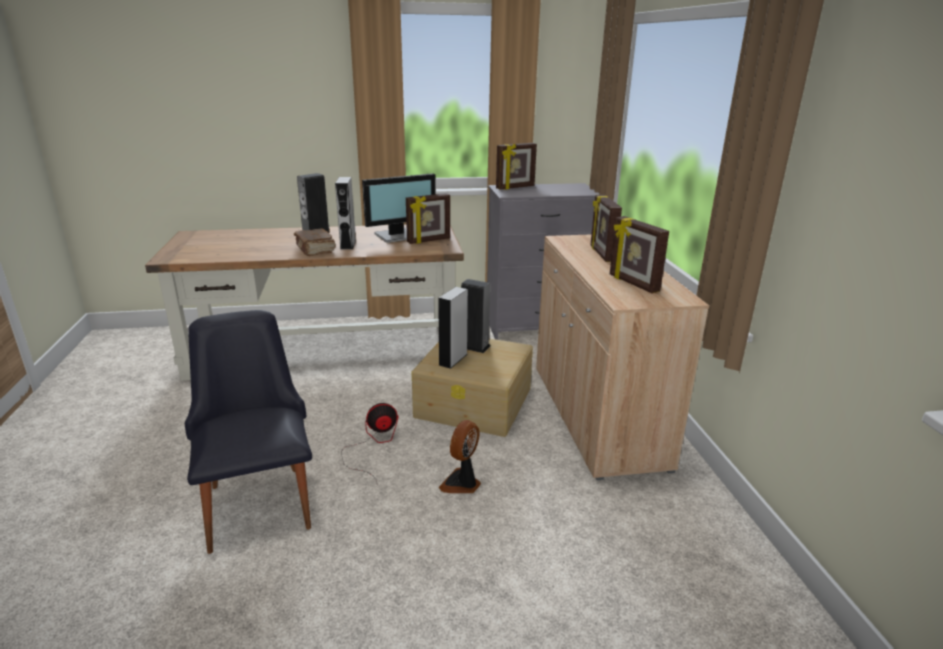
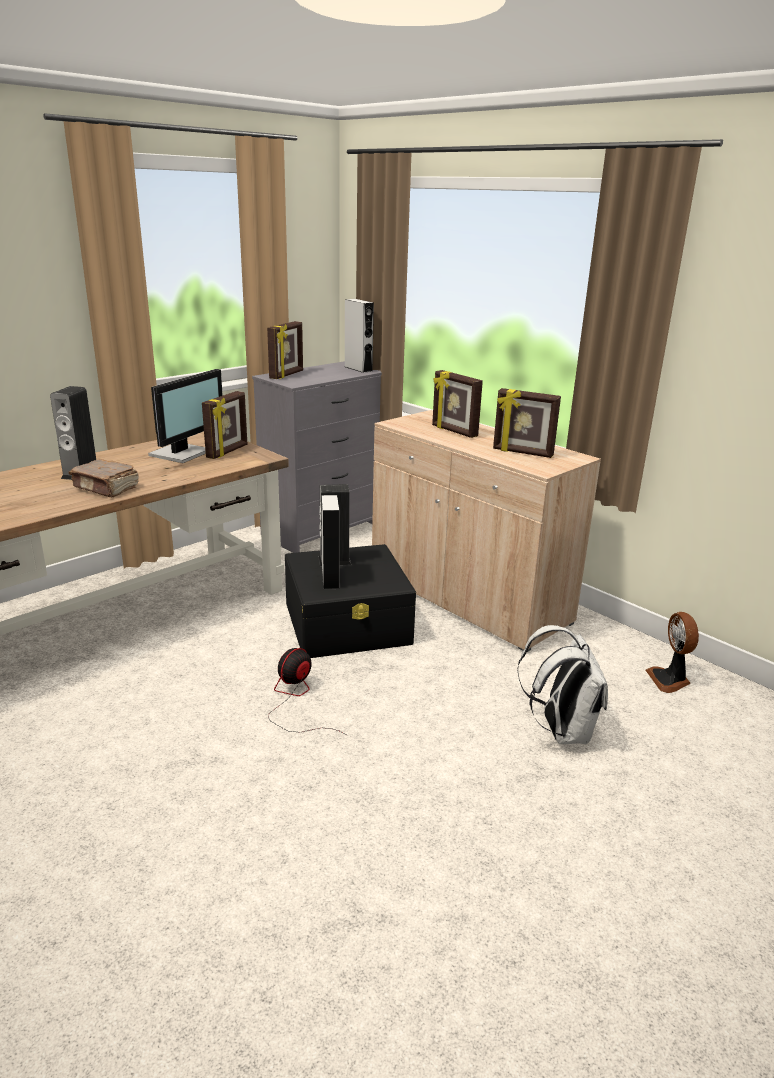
camera: 35 degrees left, 0 degrees up
black chair [185,310,312,554] -> none
grey speaker [335,177,356,250] -> grey speaker moved to [345,299,374,373]
beige storage box [412,338,533,437] -> black storage box [285,544,416,658]
fan [439,420,481,493] -> fan moved to [646,612,699,693]
none -> white backpack [517,625,608,745]

